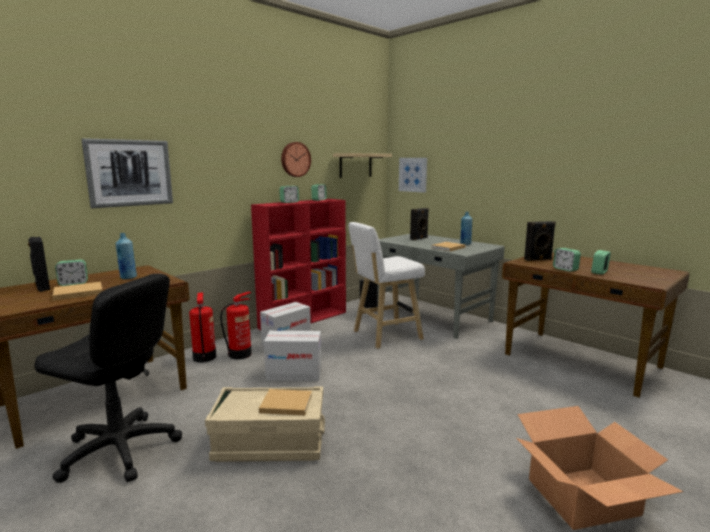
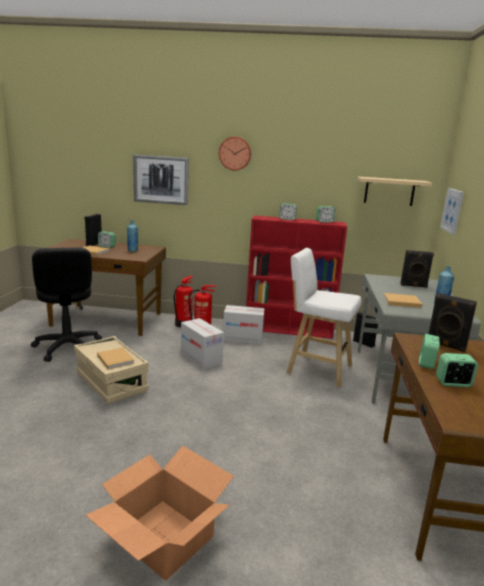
camera: 50 degrees right, 5 degrees up
wall clock [281,142,311,177] -> wall clock moved to [219,136,251,171]

